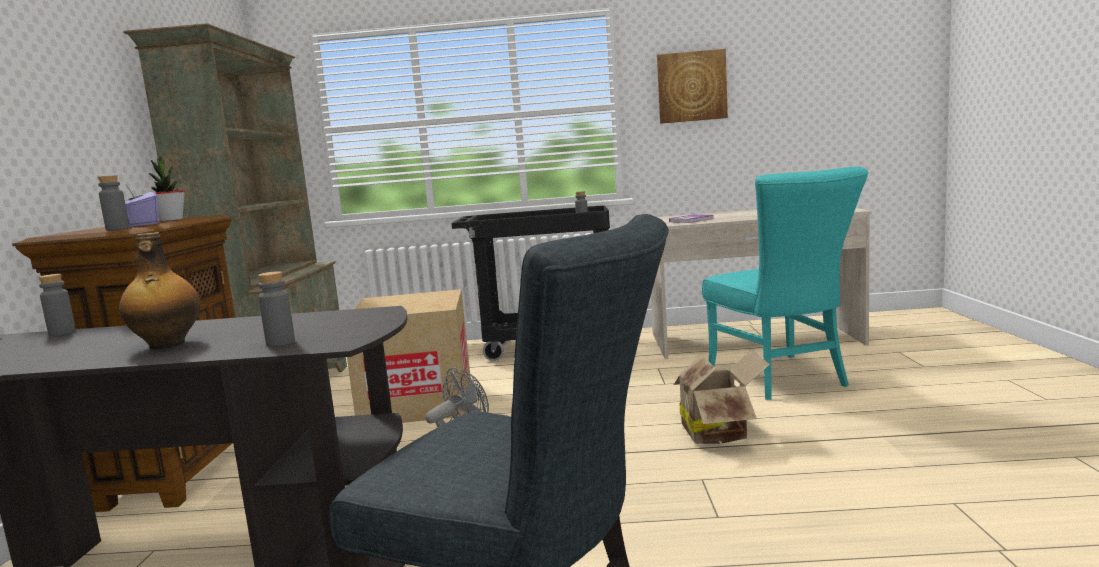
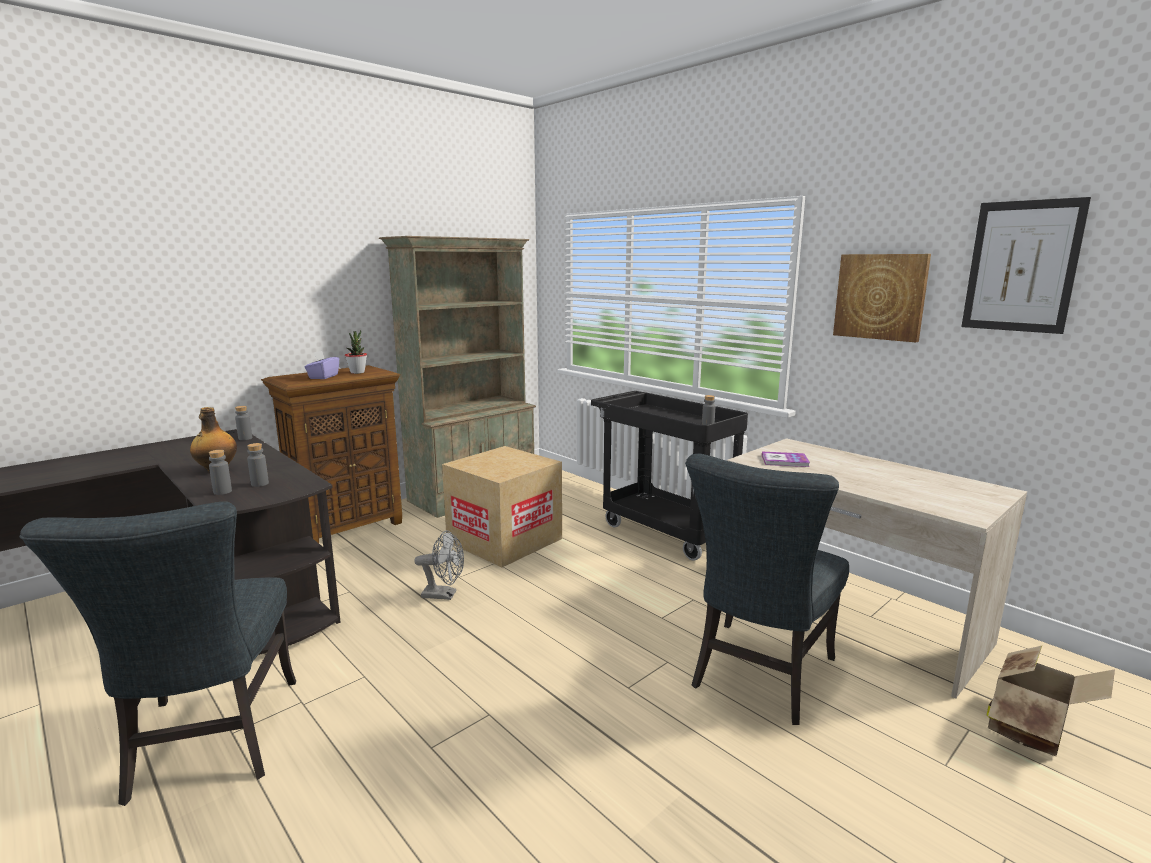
camera: 45 degrees right, 5 degrees up
grey bottle [98,175,130,231] -> grey bottle moved to [247,443,269,487]
cardboard box [674,350,770,444] -> cardboard box moved to [987,646,1115,756]
turquoise chair [702,166,869,400] -> grey chair [685,453,849,725]
none -> picture [961,197,1091,334]

